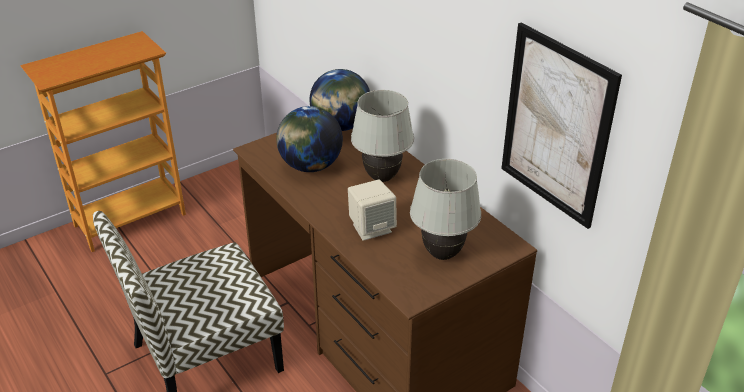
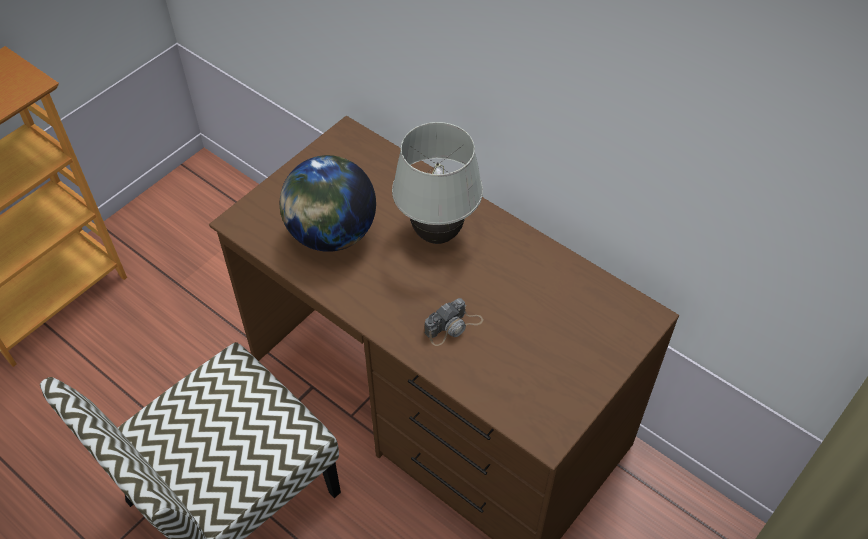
camera: 15 degrees left, 15 degrees up
globe [310,69,370,131] -> none
beige speaker [348,179,397,241] -> camera [425,298,483,346]
white table lamp [410,159,481,260] -> none
picture [501,22,622,229] -> none

